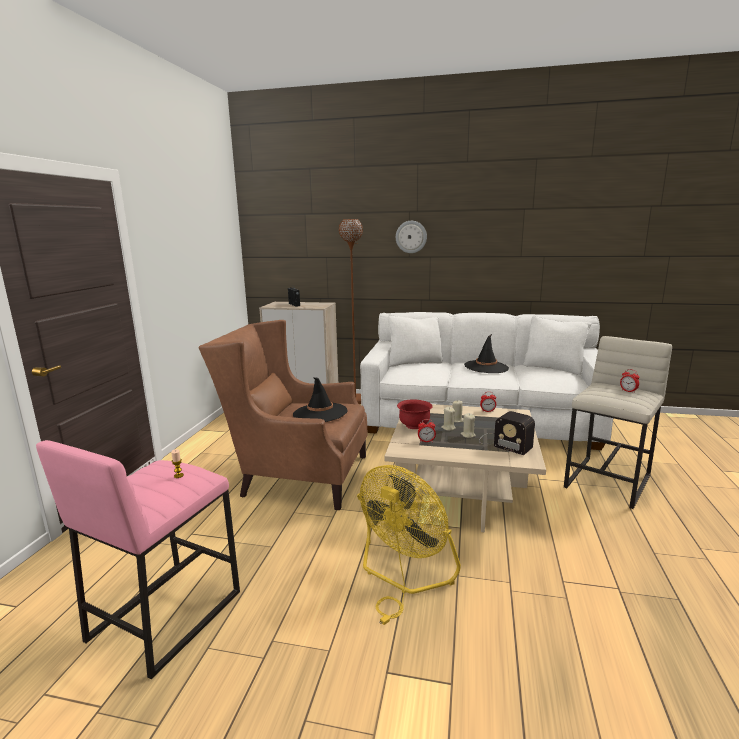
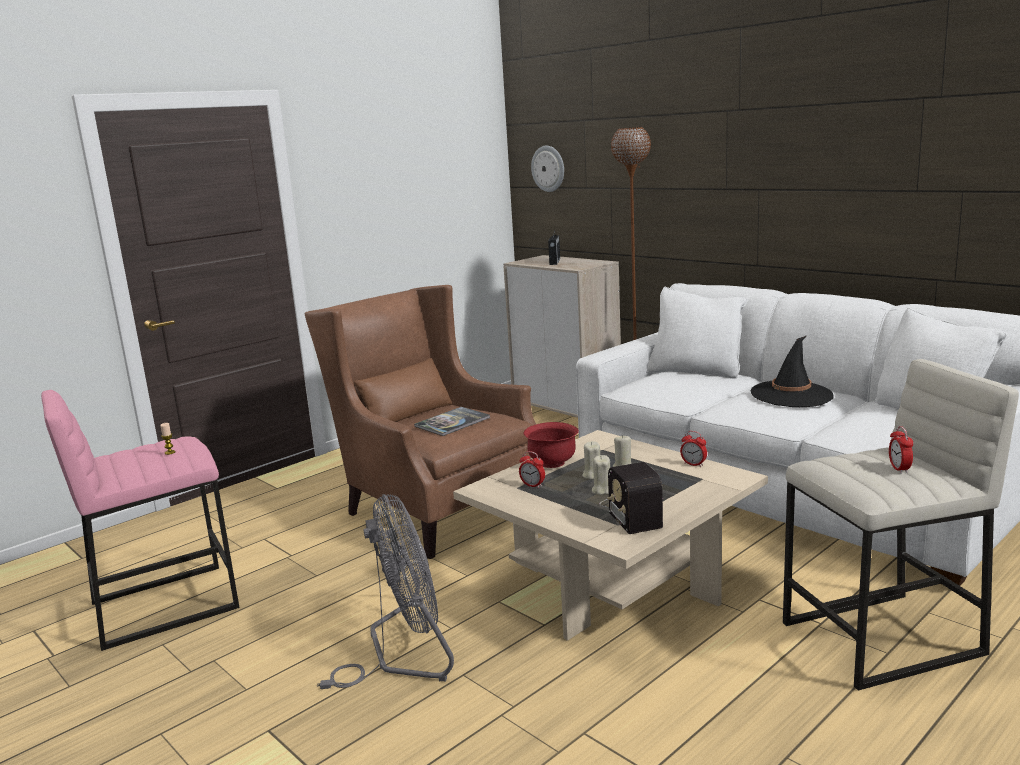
camera: 35 degrees right, 0 degrees up
black hat [293,377,348,422] -> book [414,407,490,436]
yellow fan [357,465,461,625] -> grey fan [317,494,454,689]
wall clock [396,221,427,253] -> wall clock moved to [531,146,564,192]

